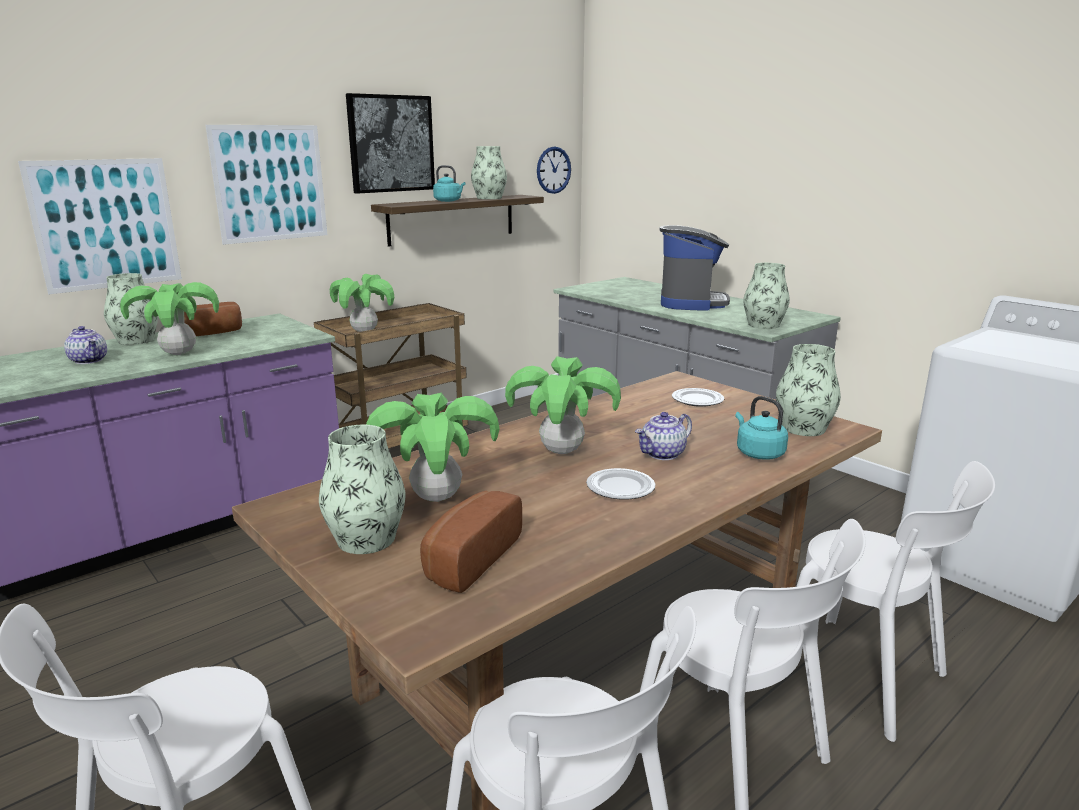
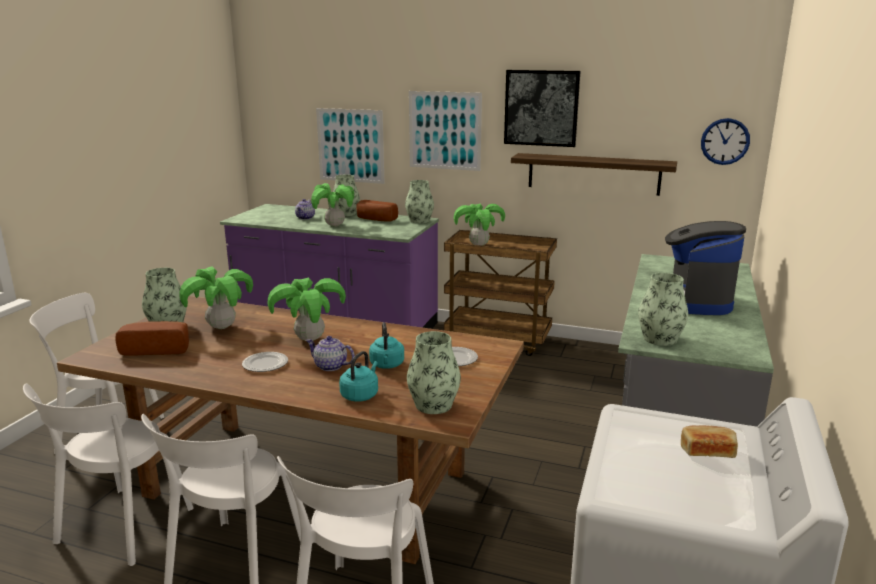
camera: 60 degrees right, 0 degrees up
turquoise kettle [433,165,466,202] -> turquoise kettle moved to [369,322,404,369]
vase [471,146,507,199] -> vase moved to [405,180,434,223]
coffee machine [659,225,730,311] -> coffee machine turned 120 degrees clockwise [665,221,746,315]
none -> bread [681,425,738,458]

